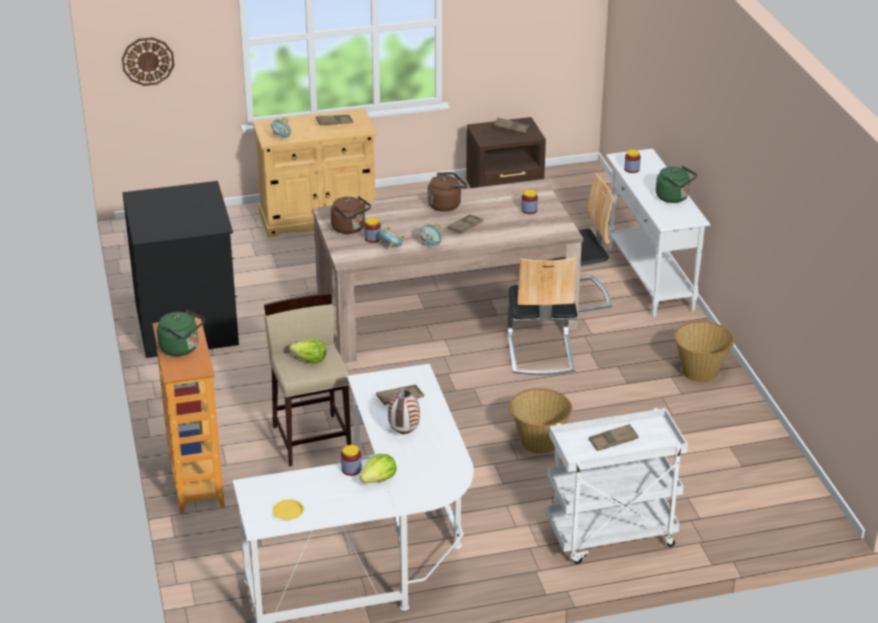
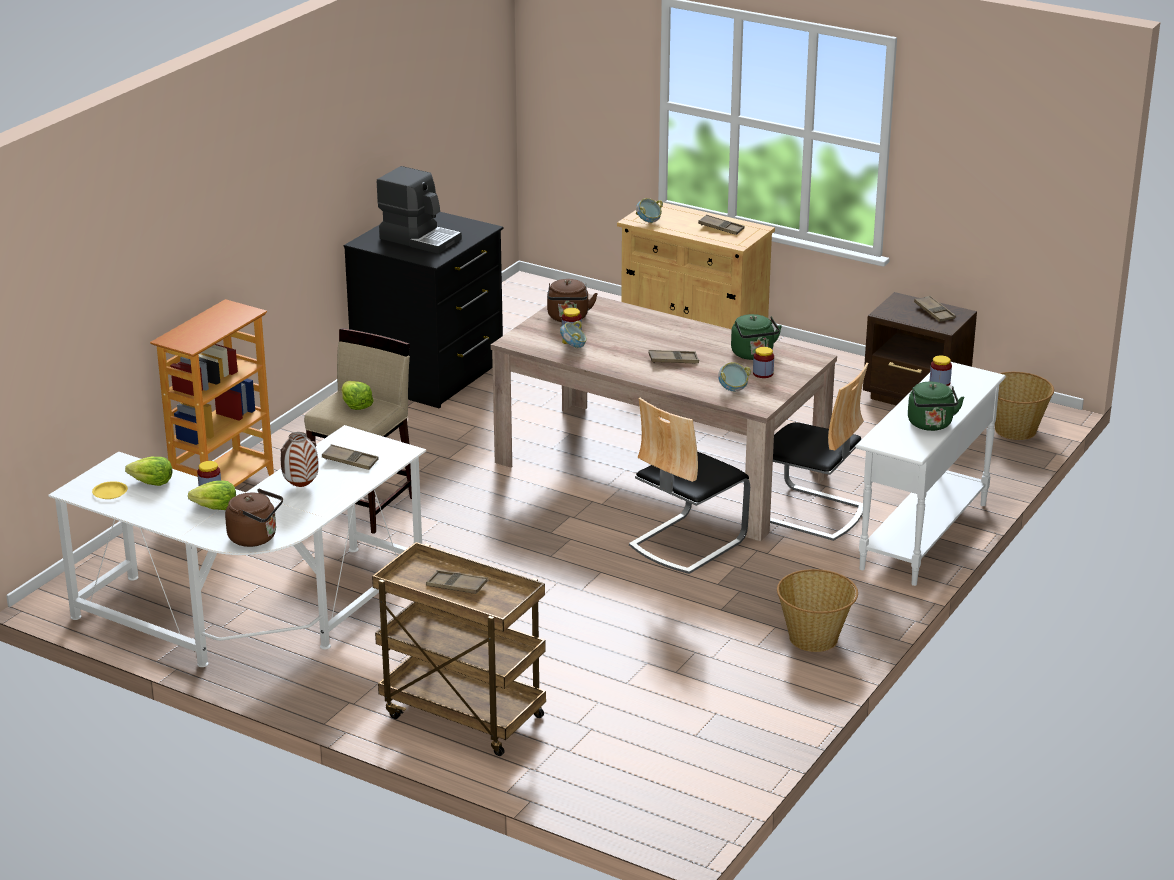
camera: 45 degrees right, 5 degrees down
wall clock [122,37,175,86] -> none
green kettle [157,310,204,356] -> green kettle moved to [731,314,782,360]
bowl [420,223,443,246] -> bowl moved to [718,362,751,392]
brown kettle [428,172,467,212] -> brown kettle moved to [225,489,283,547]
basket [509,388,572,454] -> basket moved to [995,372,1054,440]
white cart [546,408,688,564] -> brown cart [372,542,546,756]
none -> lettuce [125,457,173,486]
none -> coffee machine [377,166,462,254]

